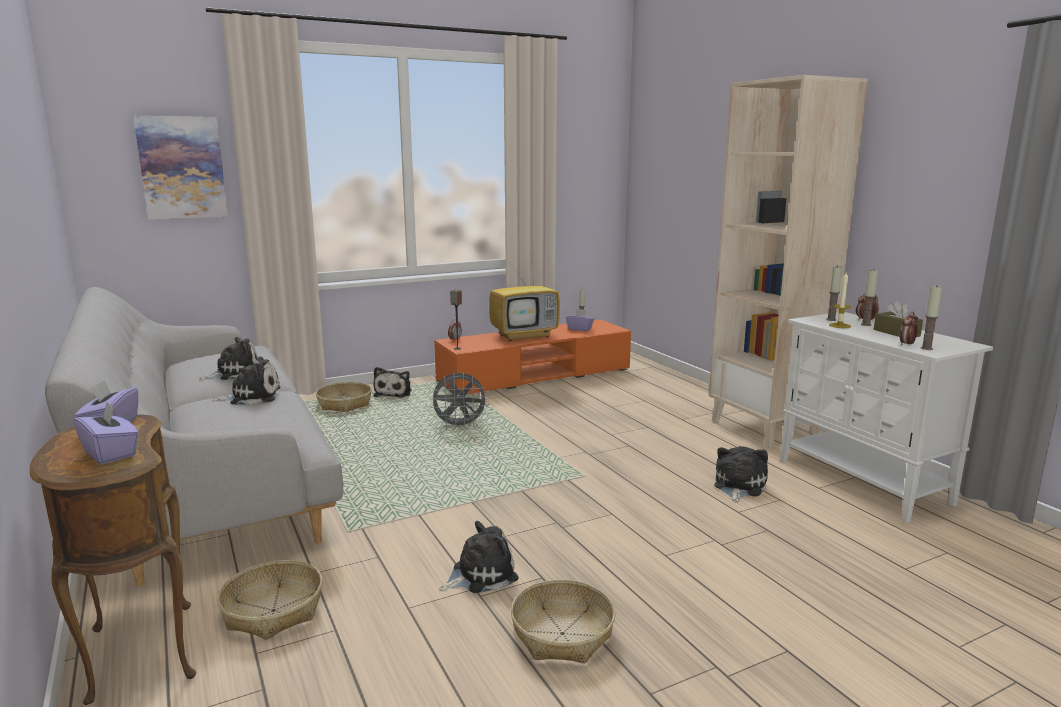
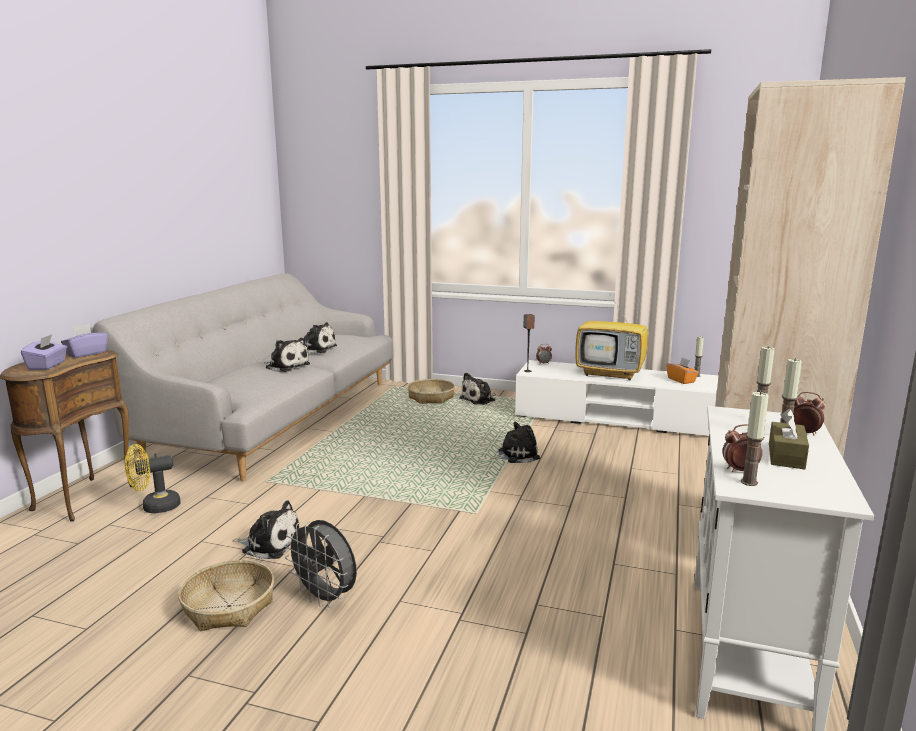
camera: 45 degrees right, 0 degrees up
picture [133,116,228,220] -> none
basket [217,560,323,640] -> yellow fan [125,444,181,513]
grey fan [429,373,489,429] -> grey fan moved to [284,520,357,608]
orange tv stand [434,320,631,394] -> white tv stand [515,360,719,436]
purple tissue box [566,309,594,331] -> orange tissue box [666,357,699,384]
plush toy [714,446,768,503] -> plush toy moved to [490,422,540,463]
candle [829,271,852,328] -> none

